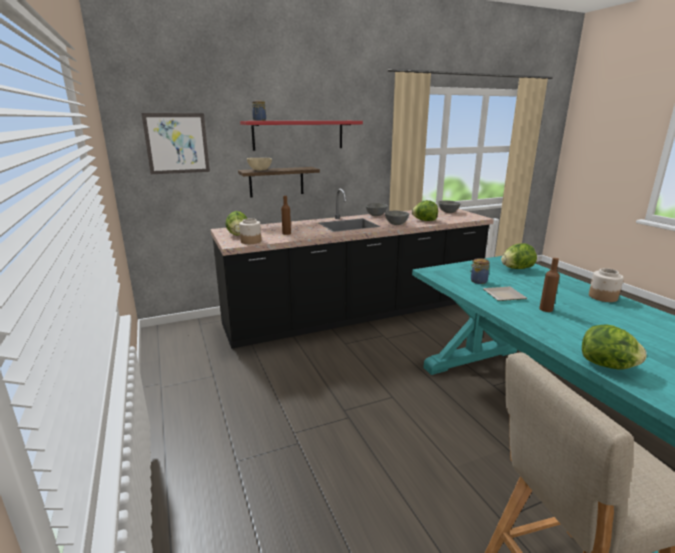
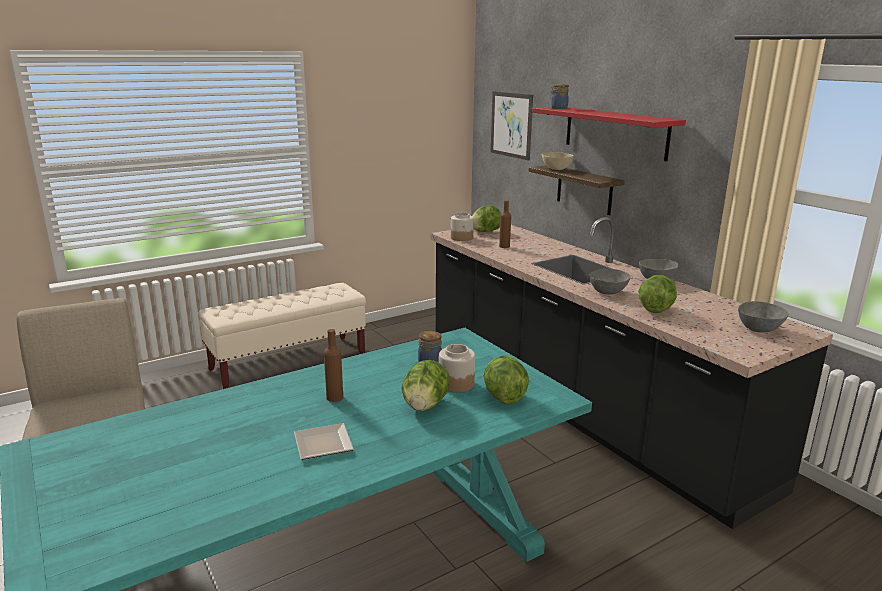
camera: 80 degrees right, 0 degrees up
plate [483,287,527,301] -> plate moved to [294,423,354,460]
lettuce [582,324,647,369] -> lettuce moved to [402,360,450,411]
jar [589,268,623,302] -> jar moved to [439,344,475,393]
none -> beige bench [199,283,366,389]

